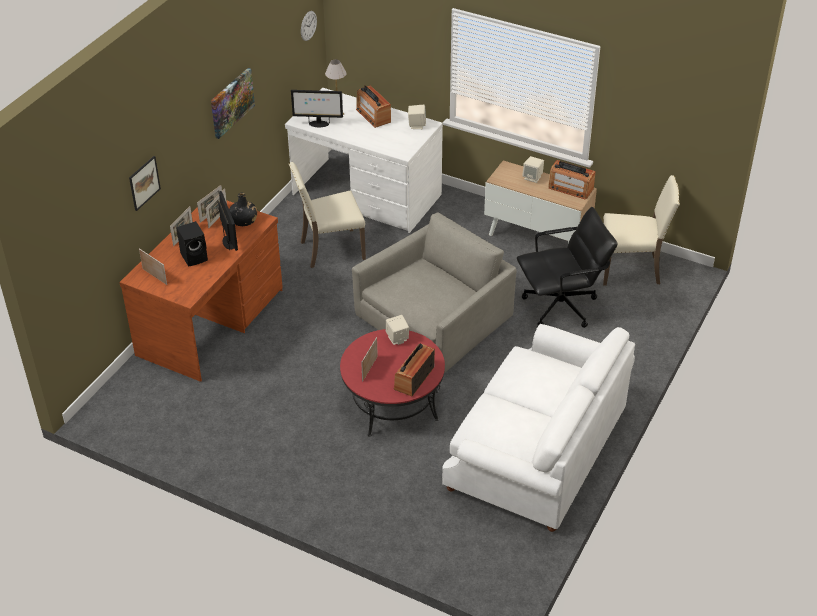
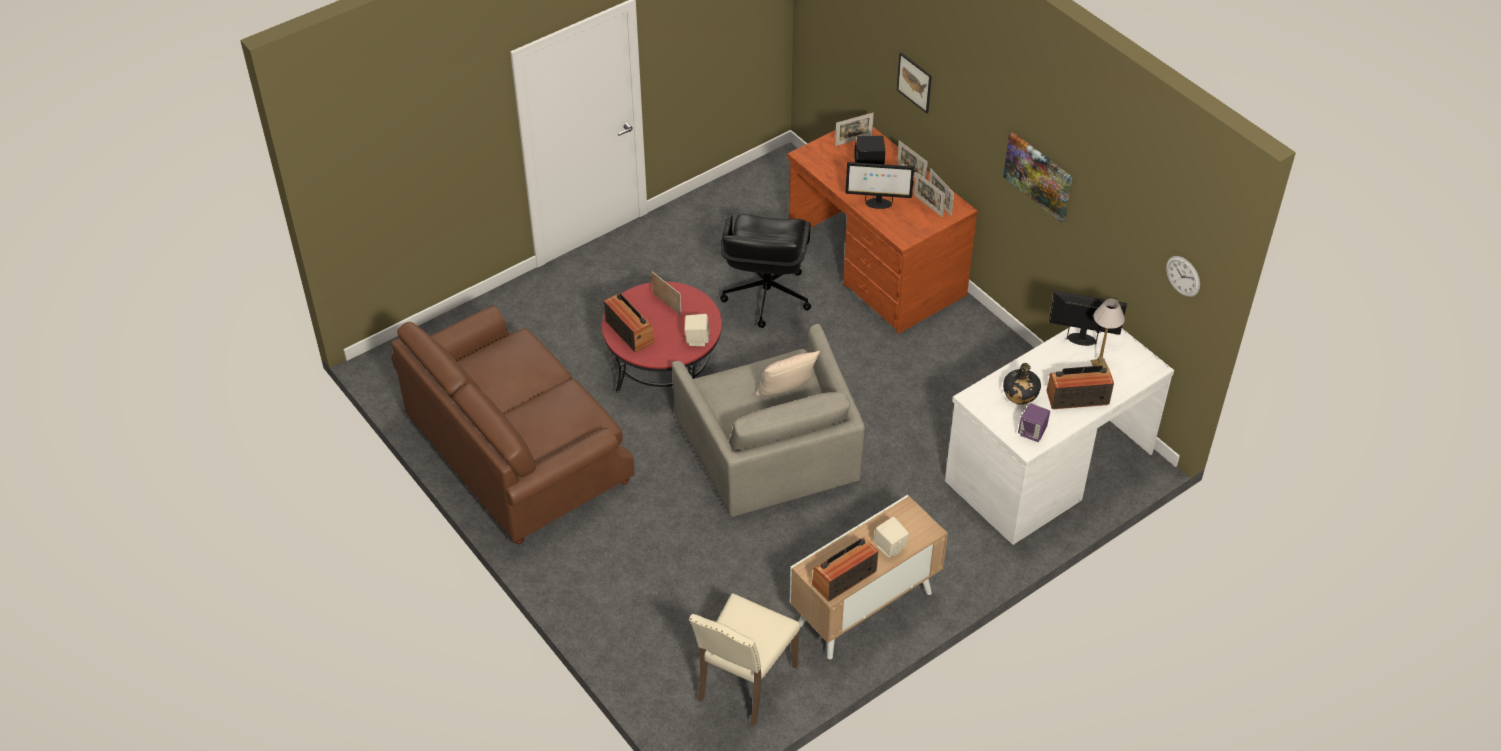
camera: 115 degrees right, 5 degrees up
black bottle [229,193,257,226] -> black bottle moved to [1003,363,1041,405]
beige chair [289,162,366,268] -> none
monitor [291,90,343,127] -> monitor turned 75 degrees clockwise [1049,291,1127,346]
beige speaker [408,105,426,129] -> purple speaker [1018,403,1050,442]
white sofa [442,324,635,532] -> brown sofa [391,306,635,544]
black office chair [517,207,617,328] -> black office chair moved to [720,214,811,328]
none -> beige pillow [756,351,820,396]

